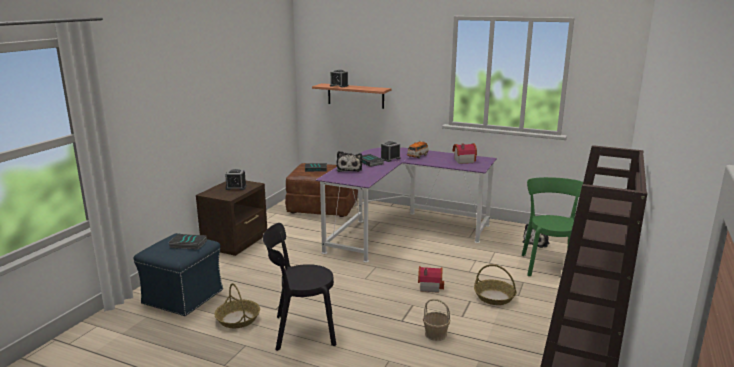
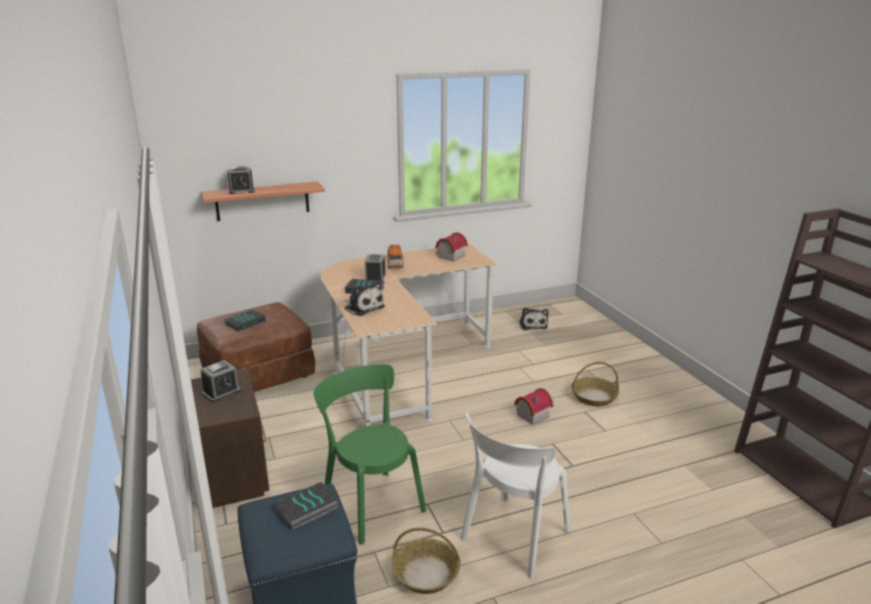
camera: 45 degrees left, 5 degrees up
black chair [263,223,336,351] -> white chair [460,412,571,579]
purple desk [315,147,497,263] -> beige desk [321,244,497,426]
basket [423,299,450,341] -> none
green chair [522,177,583,276] -> green chair moved to [313,364,426,545]

